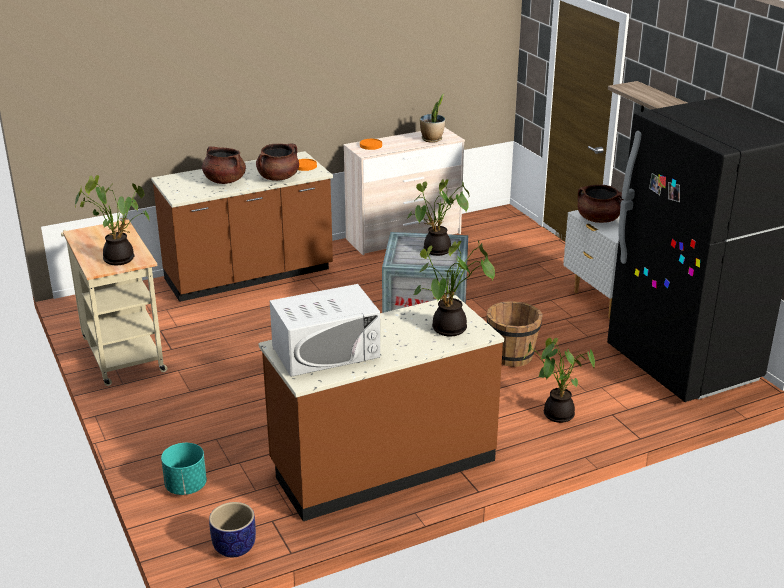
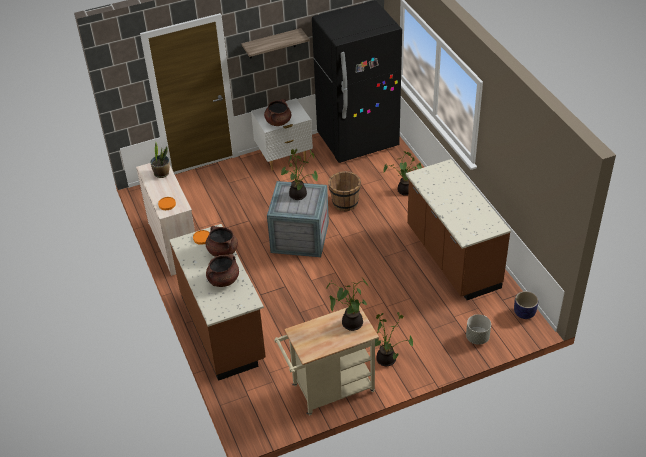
camera: 85 degrees left, 15 degrees up
turquoise planter [161,443,207,495] -> grey planter [466,314,491,345]
white microwave [270,284,380,377] -> none
potted plant [414,241,495,336] -> potted plant moved to [375,312,413,366]

